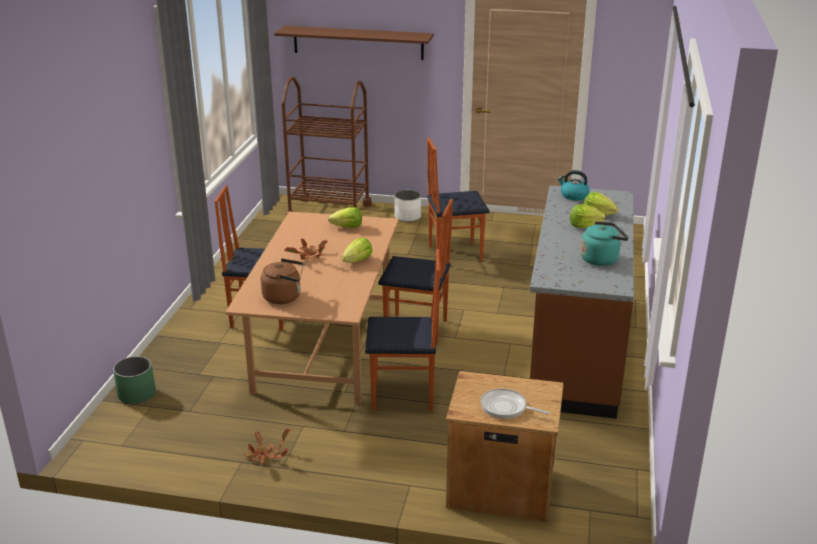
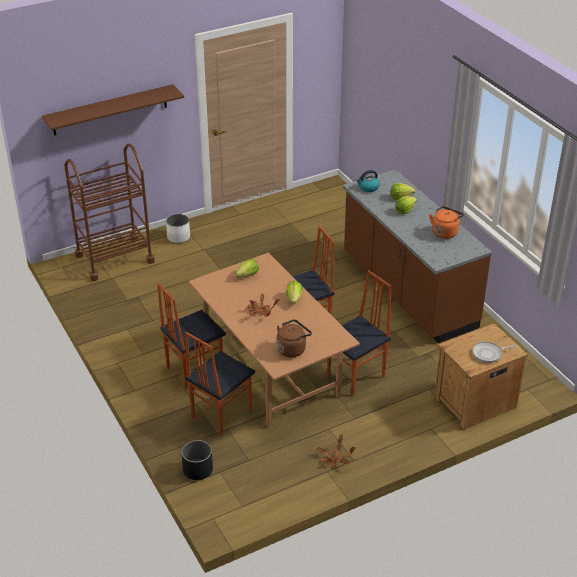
camera: 40 degrees left, 10 degrees up
green planter [113,356,156,404] -> black planter [182,440,213,480]
chair [427,137,489,261] -> chair moved to [185,332,255,437]
turquoise kettle [581,221,629,266] -> orange kettle [429,206,464,239]

